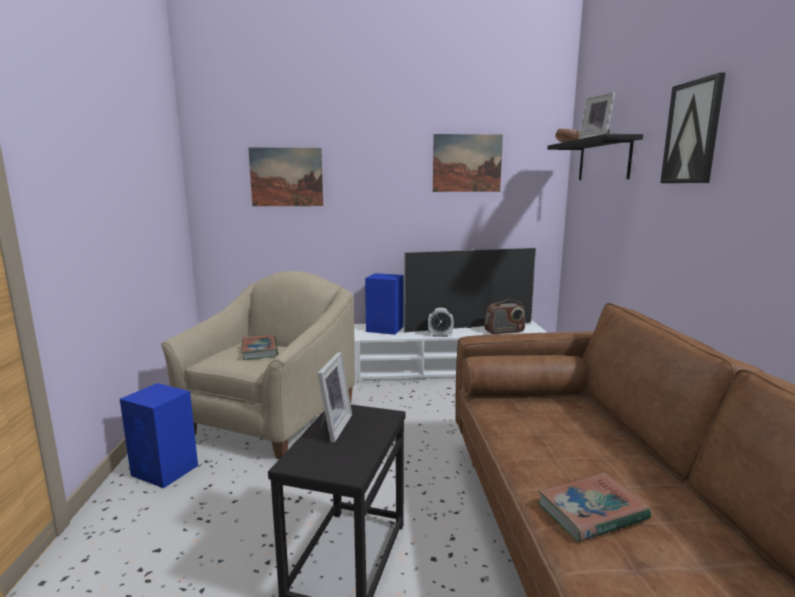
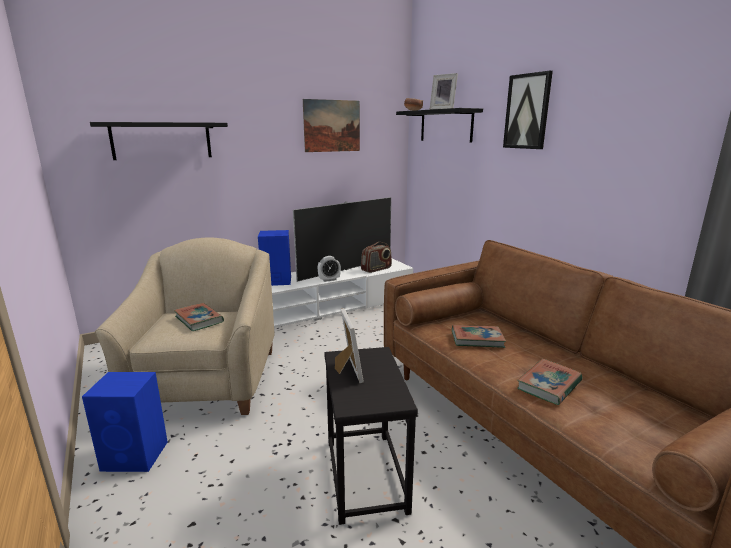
camera: 25 degrees left, 5 degrees up
picture [248,147,323,206] -> black shelf [90,122,228,160]
none -> book [452,325,506,348]

